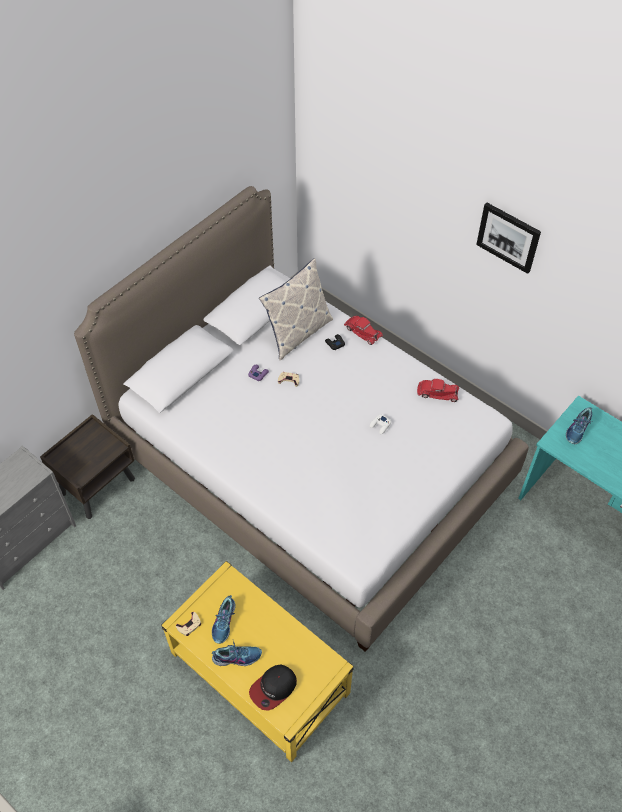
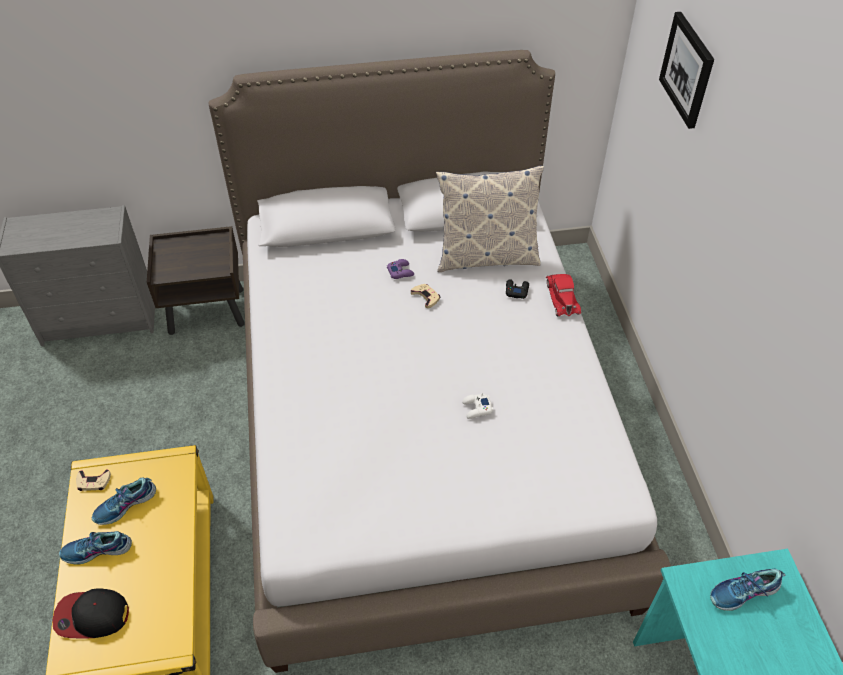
camera: 40 degrees right, 5 degrees down
shoe [212,641,262,666] -> shoe turned 135 degrees clockwise [59,531,132,564]
red toy car [417,379,459,402] -> none
picture [476,203,541,274] -> picture moved to [659,12,714,129]

